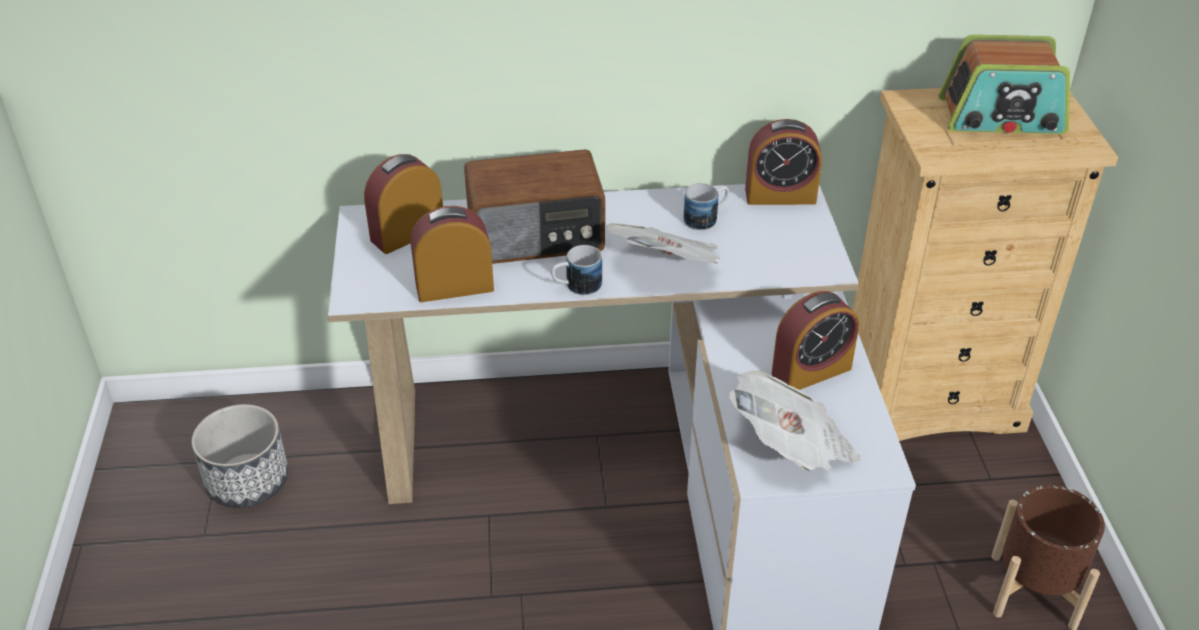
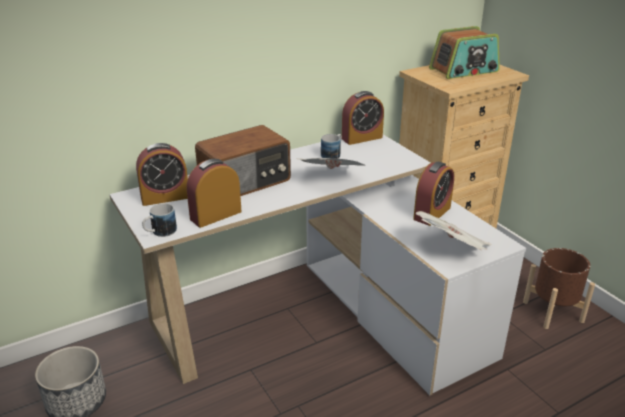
camera: 25 degrees left, 10 degrees down
alarm clock [364,154,443,254] -> alarm clock turned 135 degrees counterclockwise [136,143,188,206]
mug [551,245,602,295] -> mug moved to [142,203,177,237]

